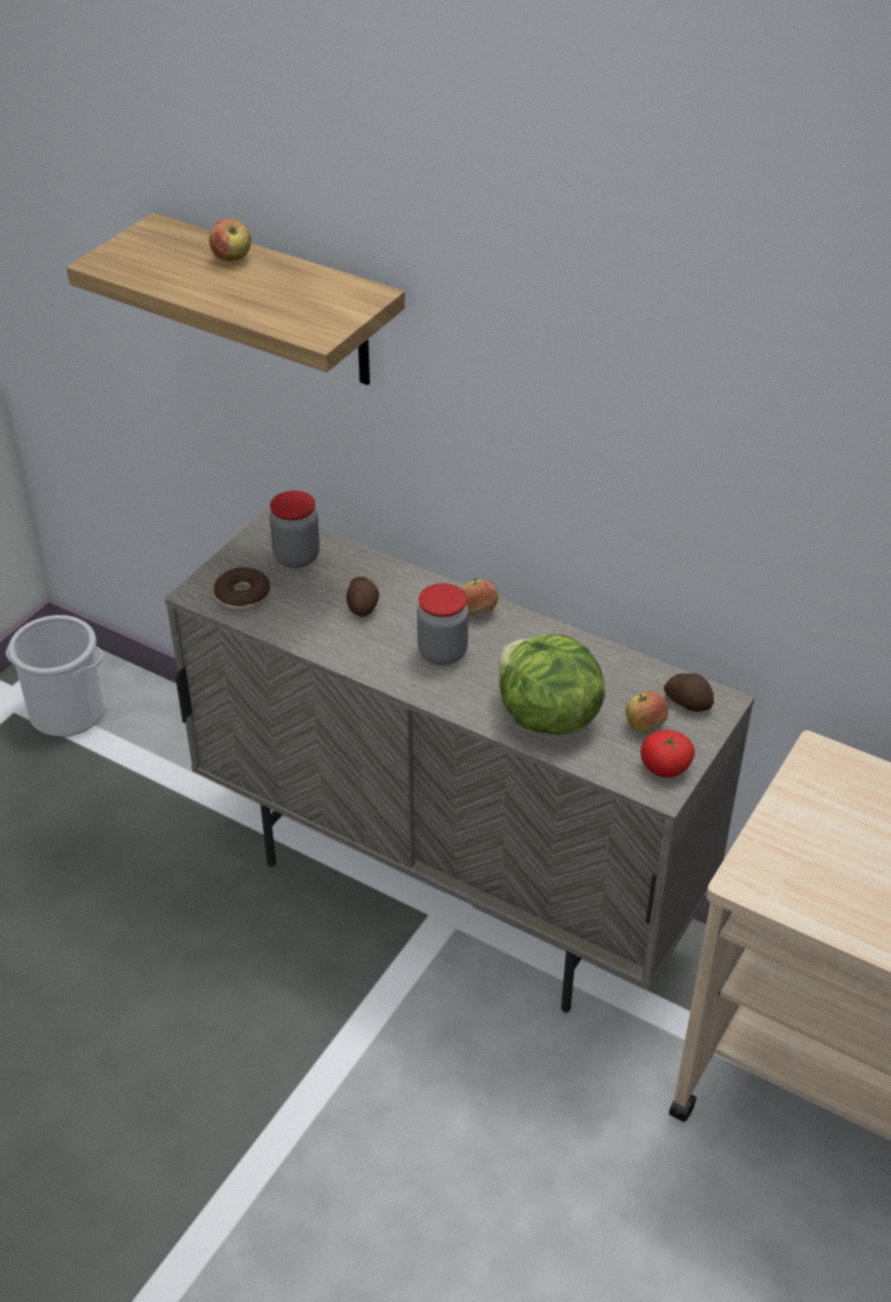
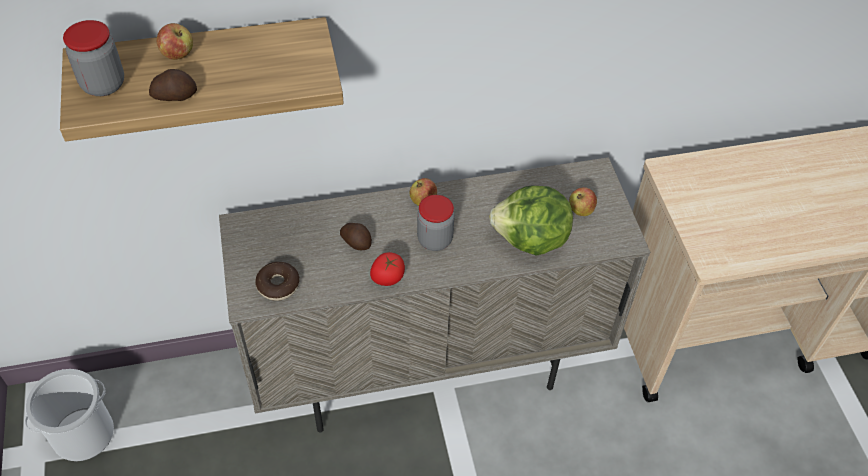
camera: 45 degrees left, 10 degrees up
jar [270,491,320,568] -> jar moved to [63,20,124,96]
tomato [641,730,695,778] -> tomato moved to [370,252,405,286]
potato [664,673,714,712] -> potato moved to [149,69,197,101]

